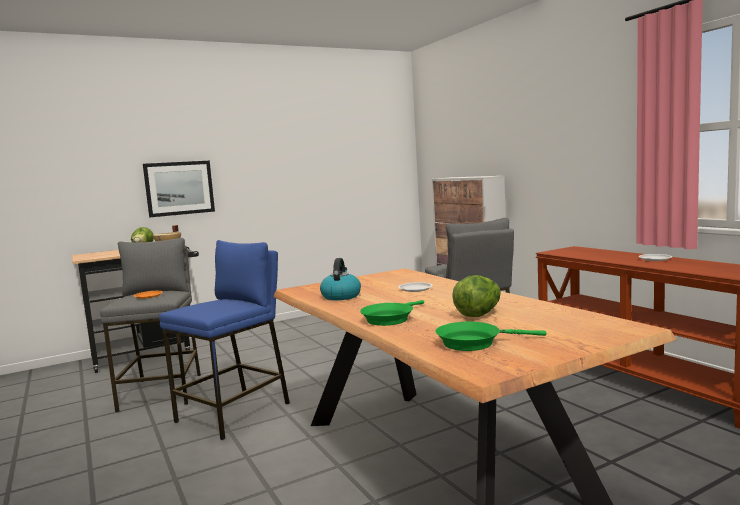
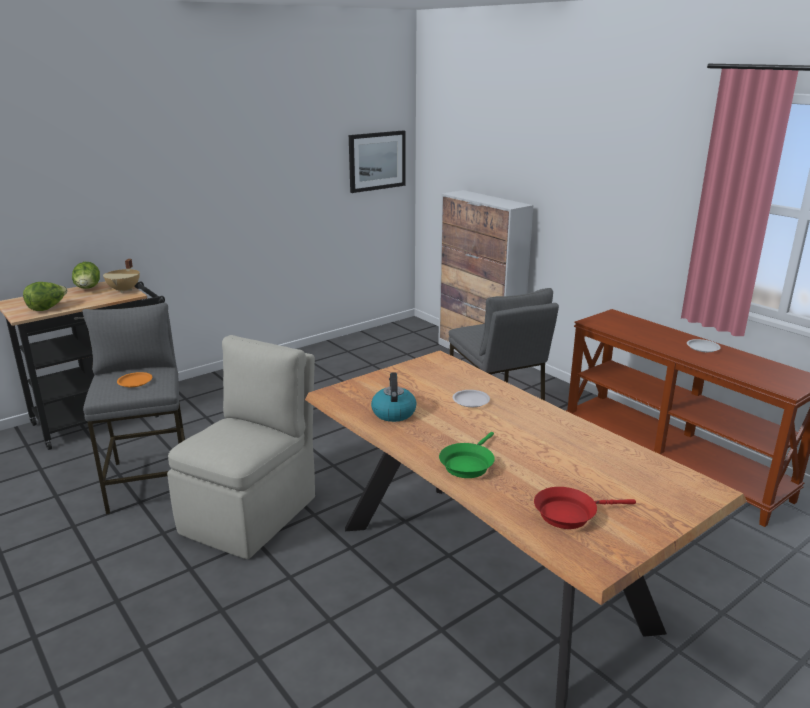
camera: 10 degrees left, 15 degrees up
picture [143,161,215,217] -> picture moved to [349,130,406,193]
blue stool [159,240,290,440] -> beige chair [167,335,315,559]
green frying pan [435,322,546,351] -> red frying pan [534,487,636,529]
lettuce [452,275,501,317] -> lettuce moved to [23,282,68,311]

